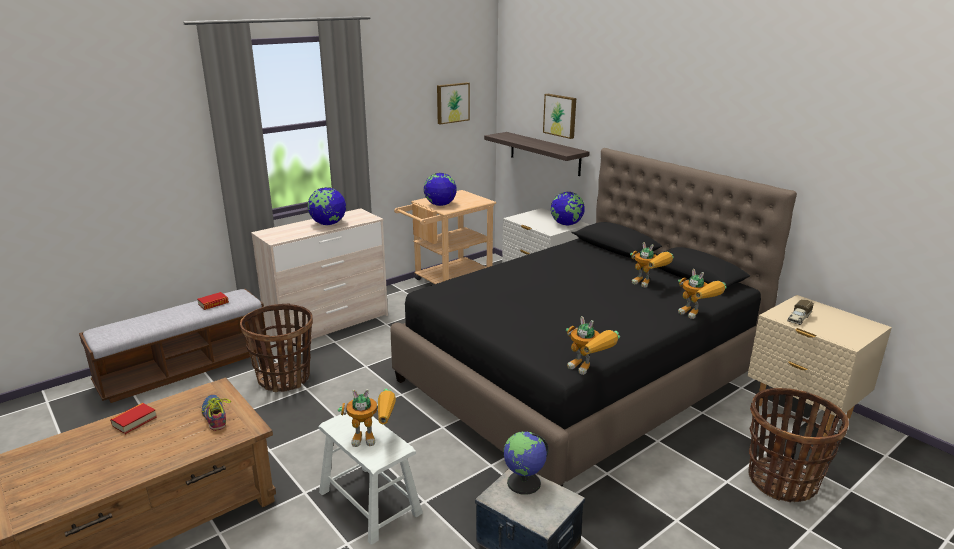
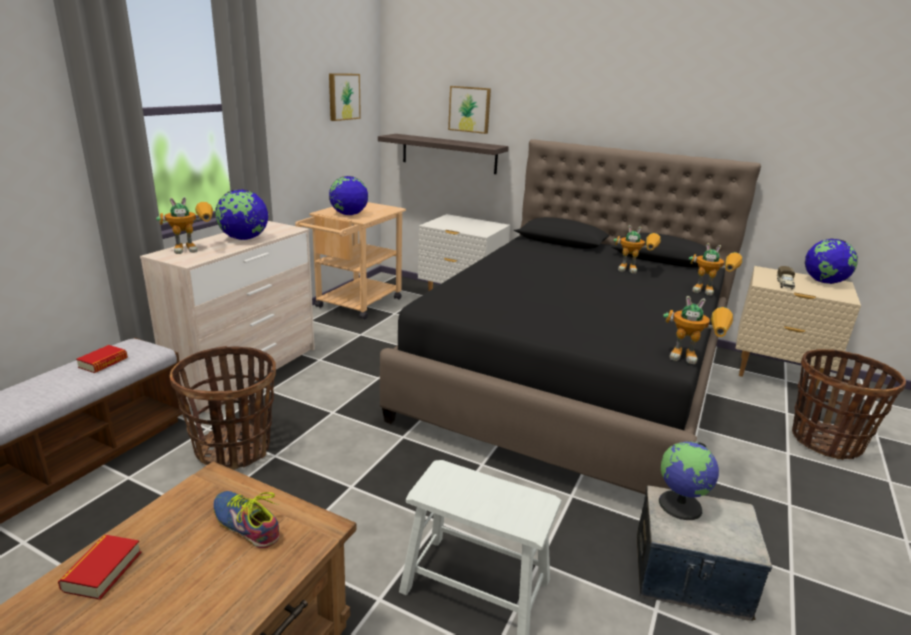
camera: 25 degrees left, 0 degrees up
toy robot [338,388,396,447] -> toy robot moved to [156,197,213,254]
globe [551,192,585,226] -> globe moved to [805,239,858,284]

